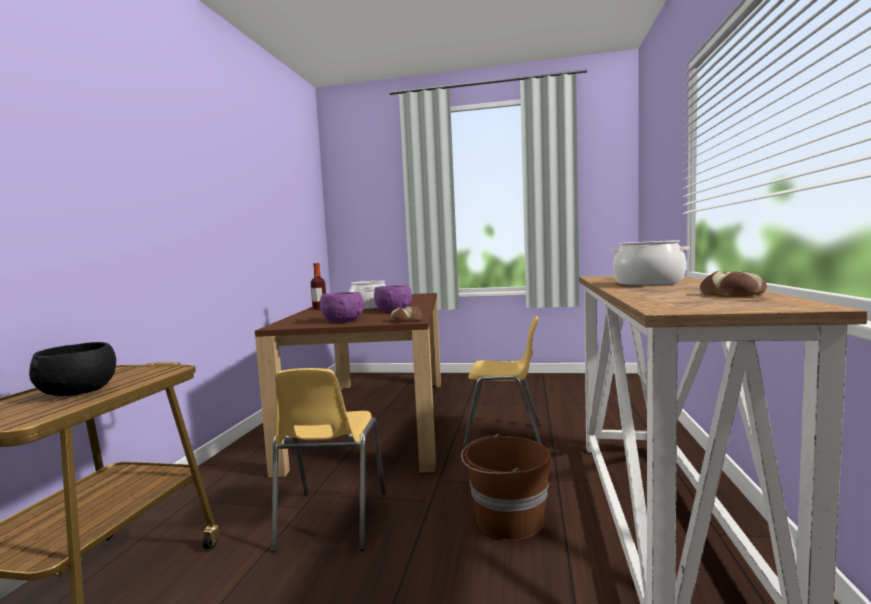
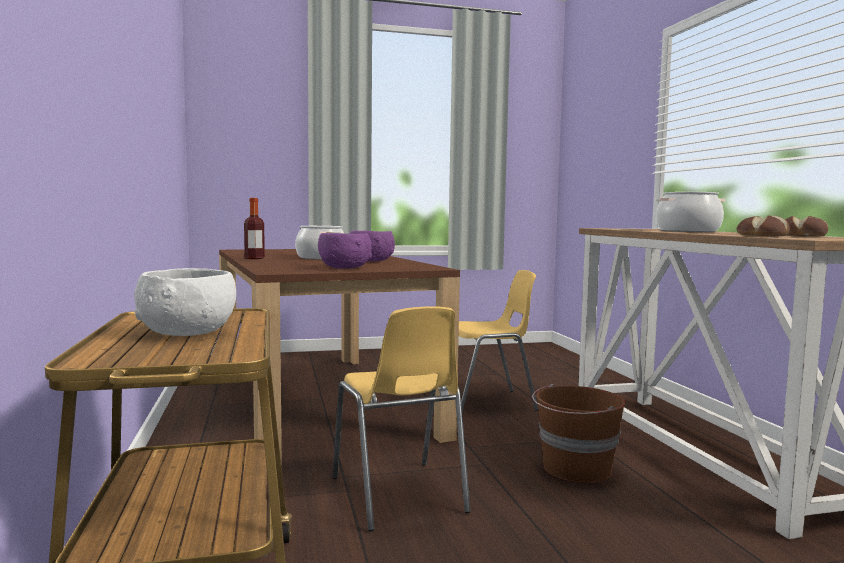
camera: 25 degrees left, 0 degrees up
black bowl [29,342,116,396] -> white bowl [134,268,236,336]
bread [390,307,422,322] -> bread moved to [737,215,790,237]

